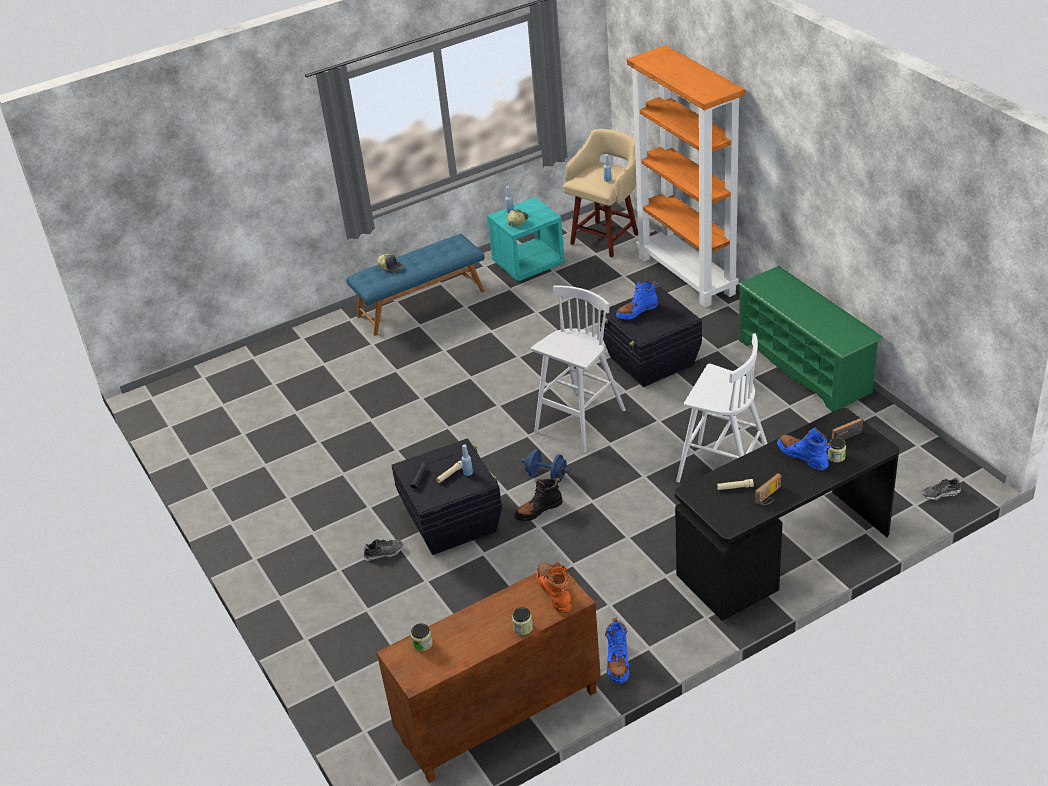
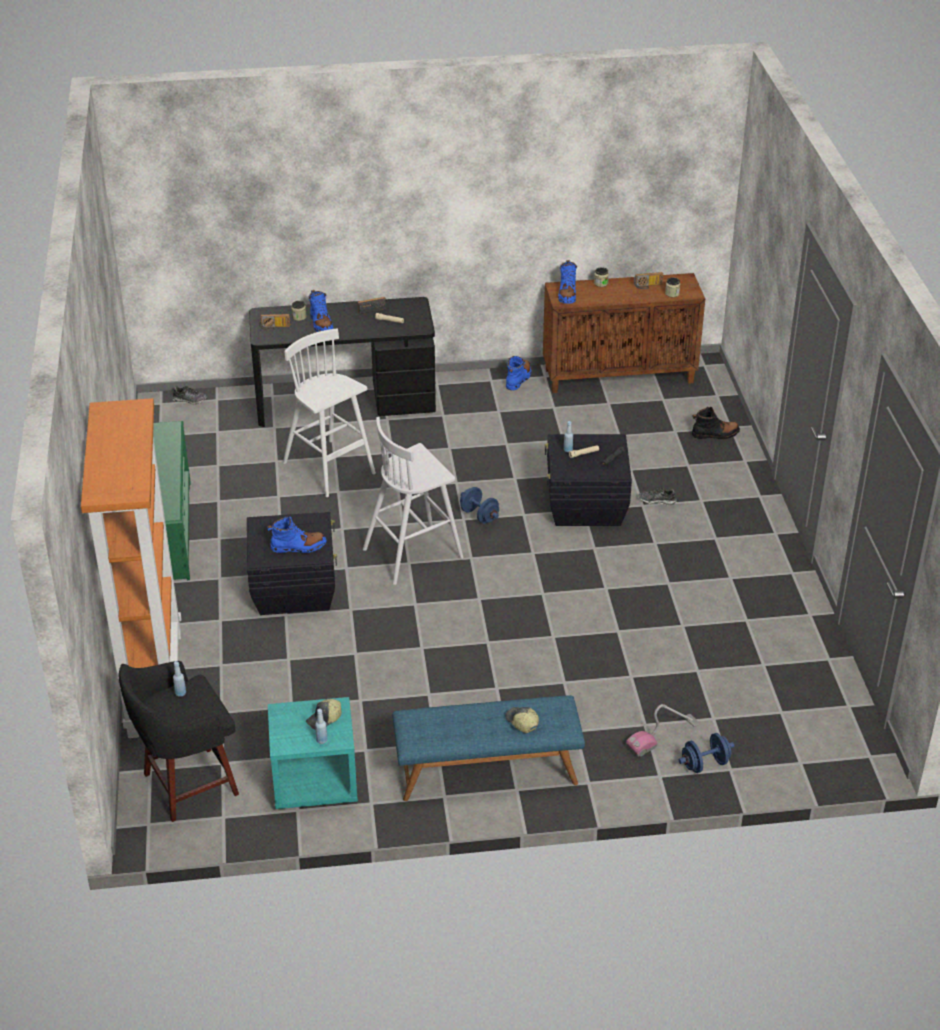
camera: 160 degrees left, 0 degrees up
black boot [515,478,563,521] -> black boot moved to [692,406,740,439]
orange boot [536,562,572,613] -> blue boot [558,260,577,304]
beige stool [563,129,638,257] -> black stool [119,661,239,822]
none -> vacuum cleaner [626,704,700,756]
none -> radio [634,272,663,289]
none -> blue dumbbell [679,733,734,773]

